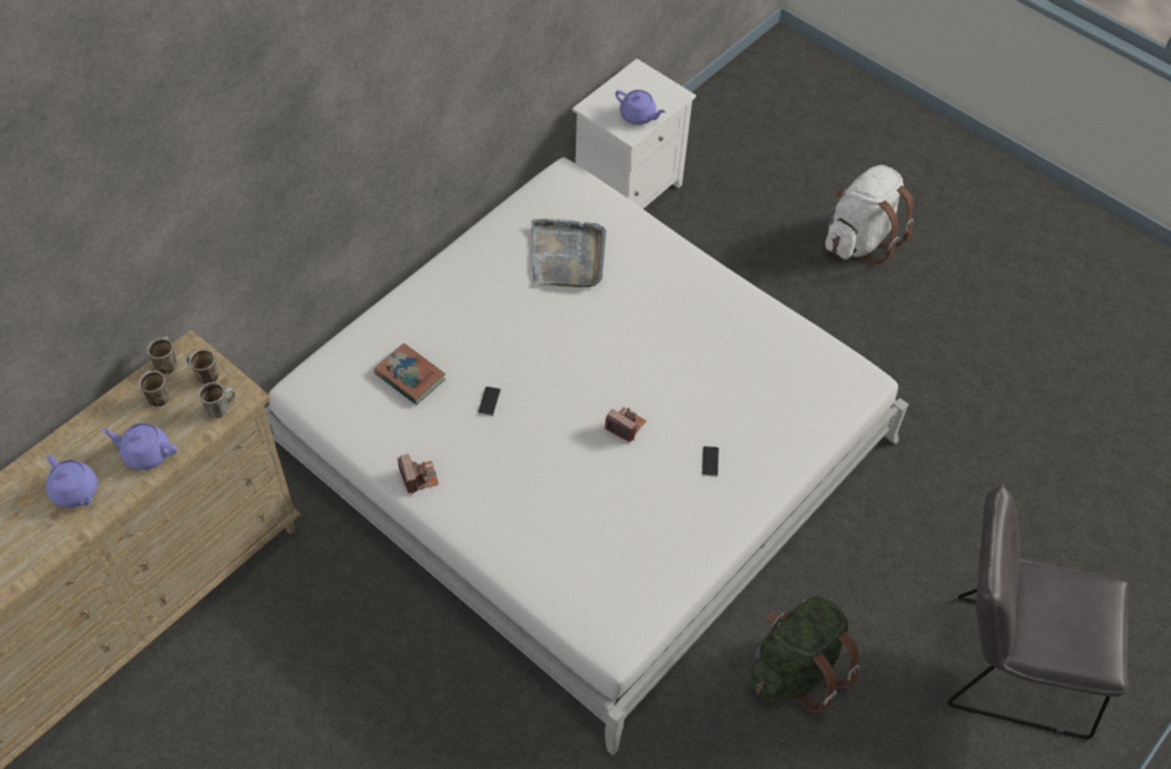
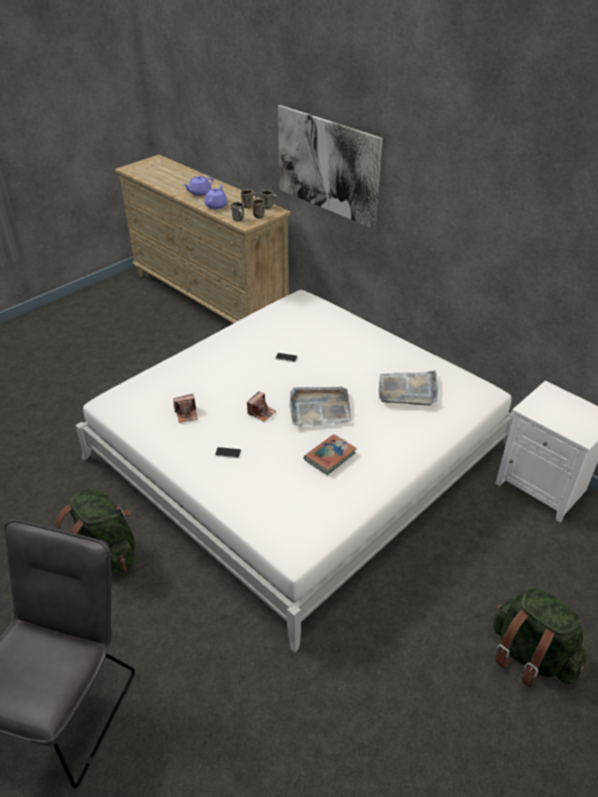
camera: 95 degrees right, 15 degrees down
book [374,343,445,405] -> book moved to [304,434,357,475]
camera [397,454,439,494] -> camera moved to [173,394,198,423]
purple teapot [615,90,666,125] -> none
white backpack [825,165,914,265] -> green backpack [493,587,587,687]
none -> picture [278,105,383,229]
none -> grey tray [289,387,351,426]

